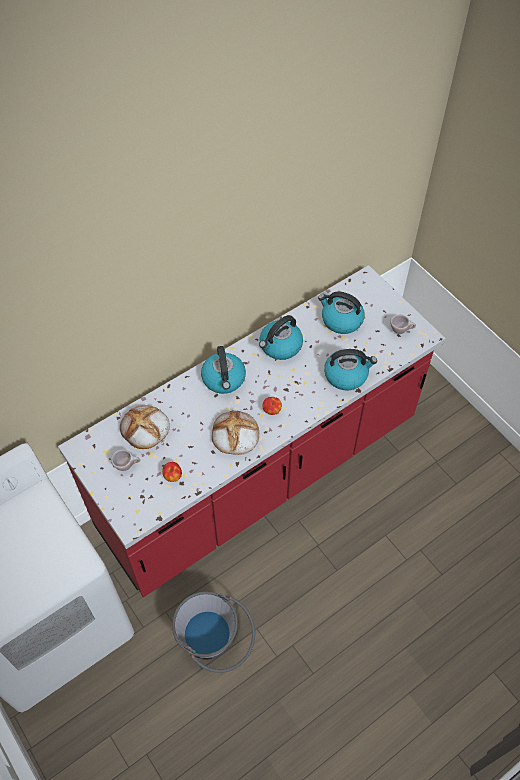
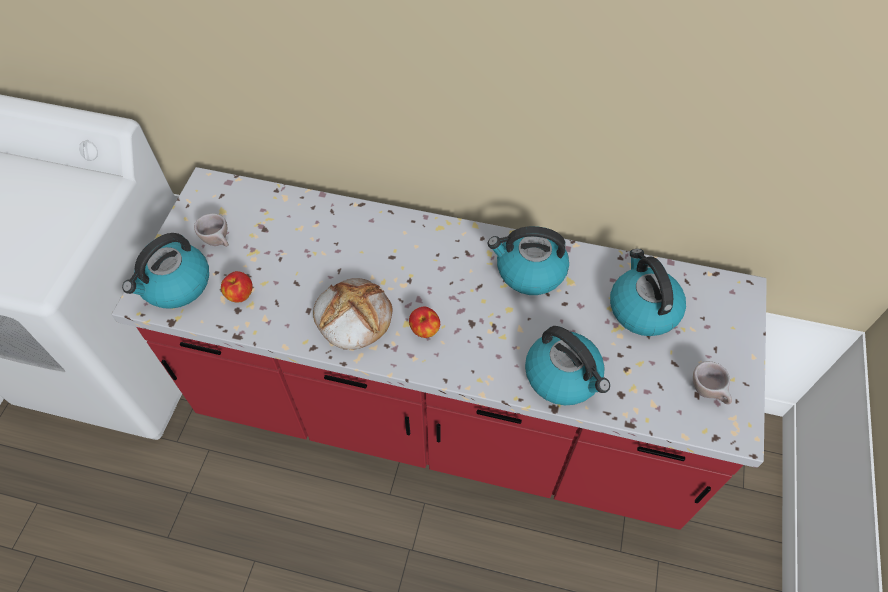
camera: 50 degrees right, 0 degrees up
bread [120,405,170,449] -> none
grey bucket [172,591,255,673] -> none
kettle [201,346,246,394] -> kettle moved to [122,233,209,309]

